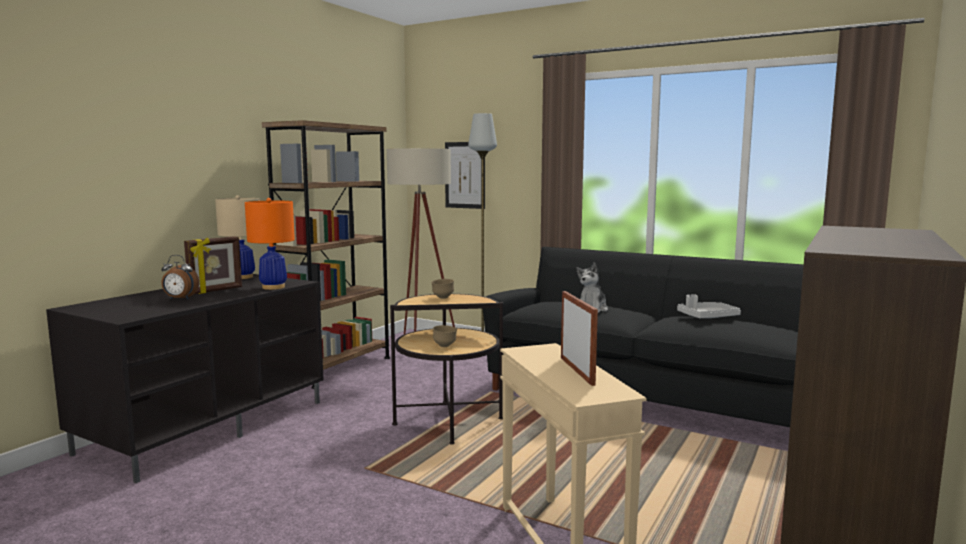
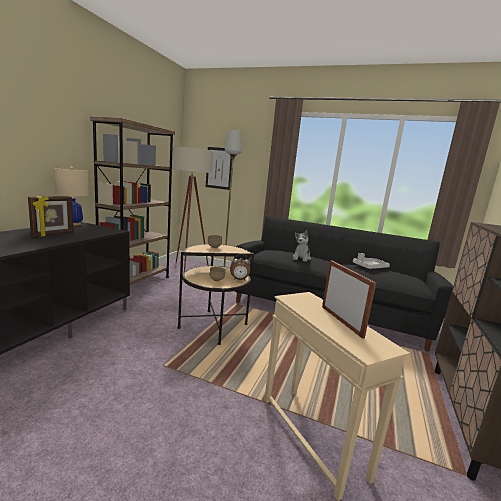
camera: 10 degrees left, 5 degrees up
alarm clock [161,255,199,299] -> alarm clock moved to [230,254,251,280]
orange table lamp [245,198,295,290] -> none

